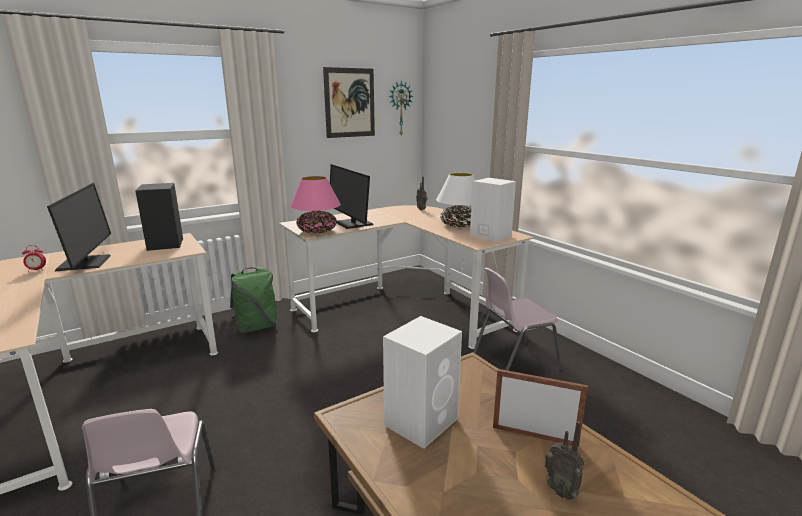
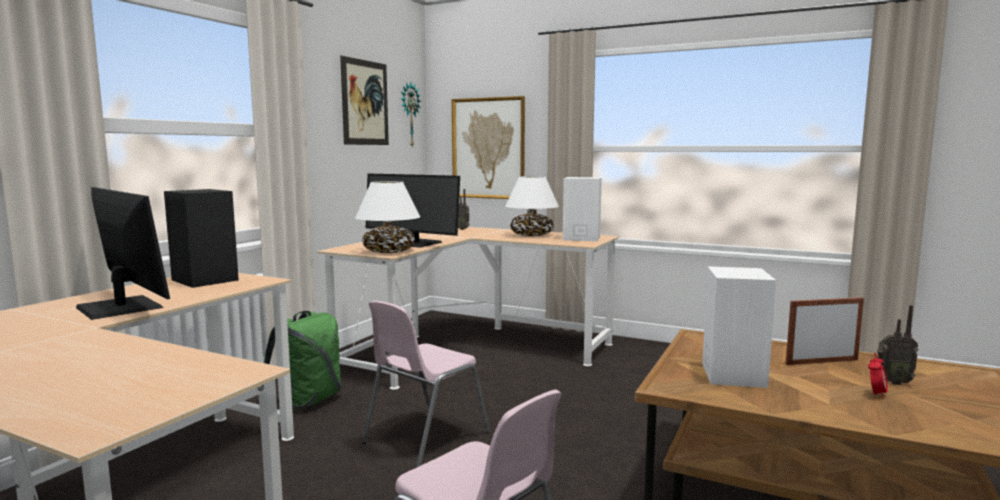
camera: 30 degrees left, 10 degrees down
alarm clock [22,245,46,272] -> alarm clock moved to [868,353,888,399]
pink table lamp [290,176,341,233] -> white table lamp [355,181,420,253]
pink chair [473,268,562,371] -> pink chair moved to [362,301,490,468]
none -> picture [452,96,525,199]

